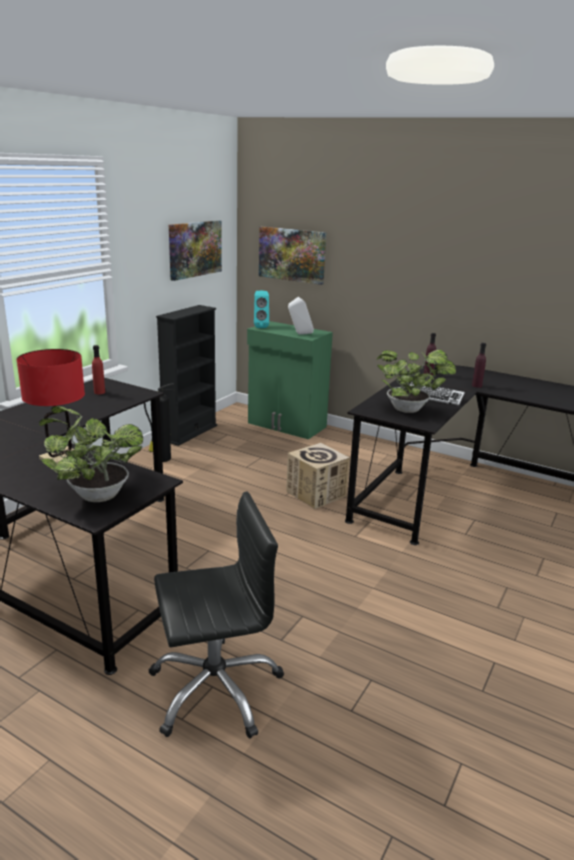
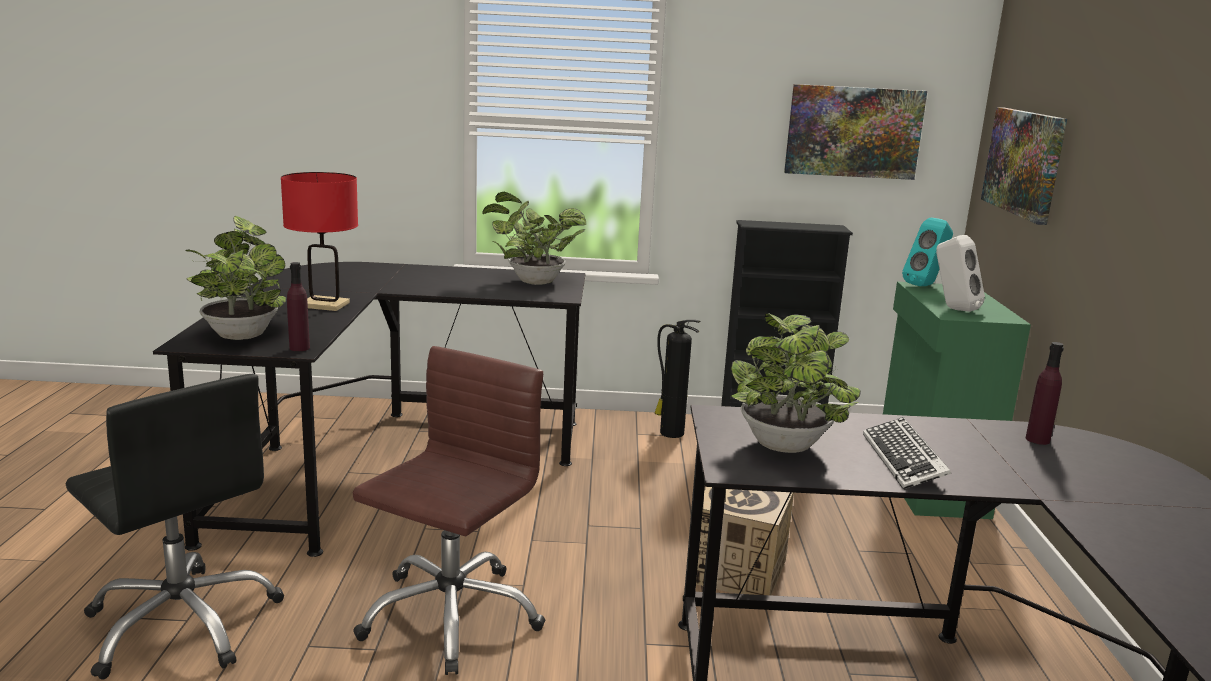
camera: 60 degrees right, 5 degrees down
red bottle [92,345,105,394] -> potted plant [482,192,586,285]
purple bottle [472,343,486,388] -> purple bottle moved to [287,262,310,351]
none -> brown office chair [352,346,545,675]

